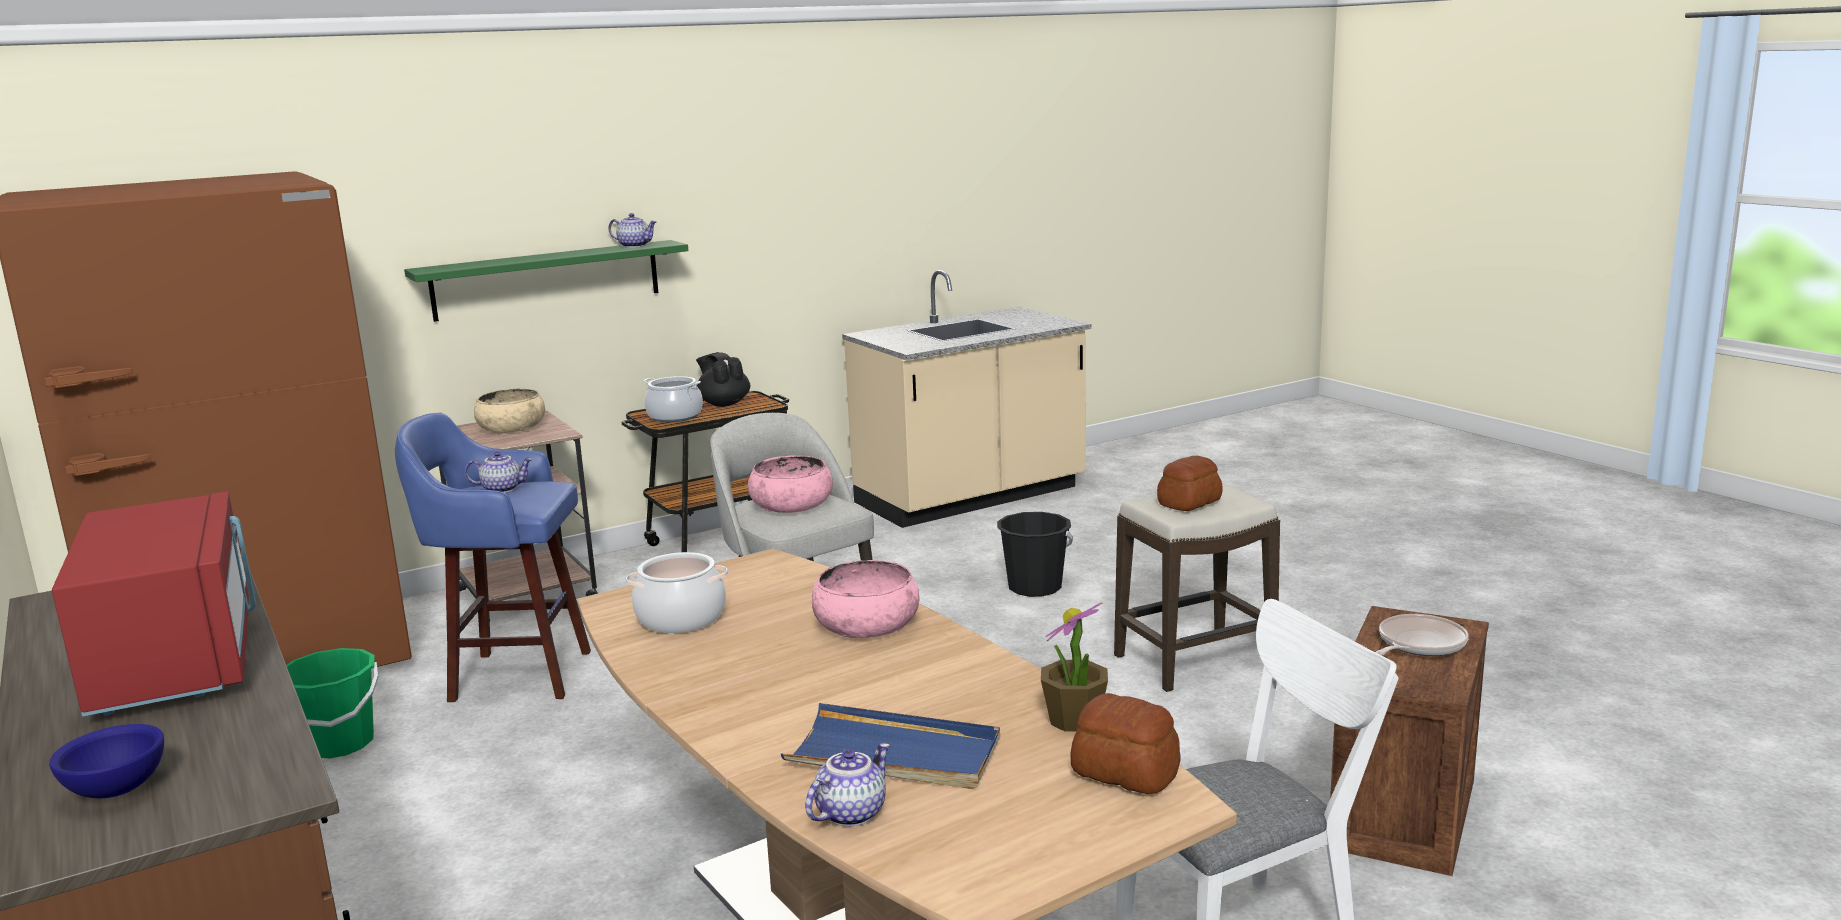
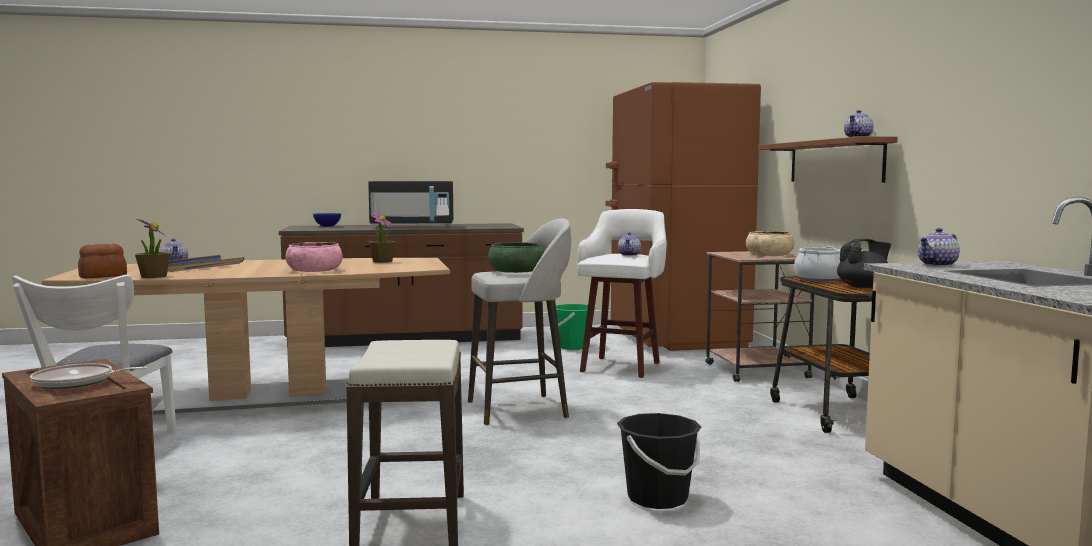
camera: 110 degrees right, 10 degrees down
red microwave [52,492,256,717] -> black microwave [368,181,454,228]
blue stool [395,413,591,702] -> white stool [577,209,667,378]
green shelf [404,240,688,322] -> brown shelf [758,136,897,183]
cooking pot [626,552,728,633] -> potted plant [369,212,396,263]
pink bowl [748,455,833,513] -> green bowl [488,242,544,273]
bread [1157,456,1222,511] -> none
frying pan [1376,614,1469,656] -> frying pan turned 105 degrees clockwise [30,363,147,389]
none -> teapot [918,228,960,266]

